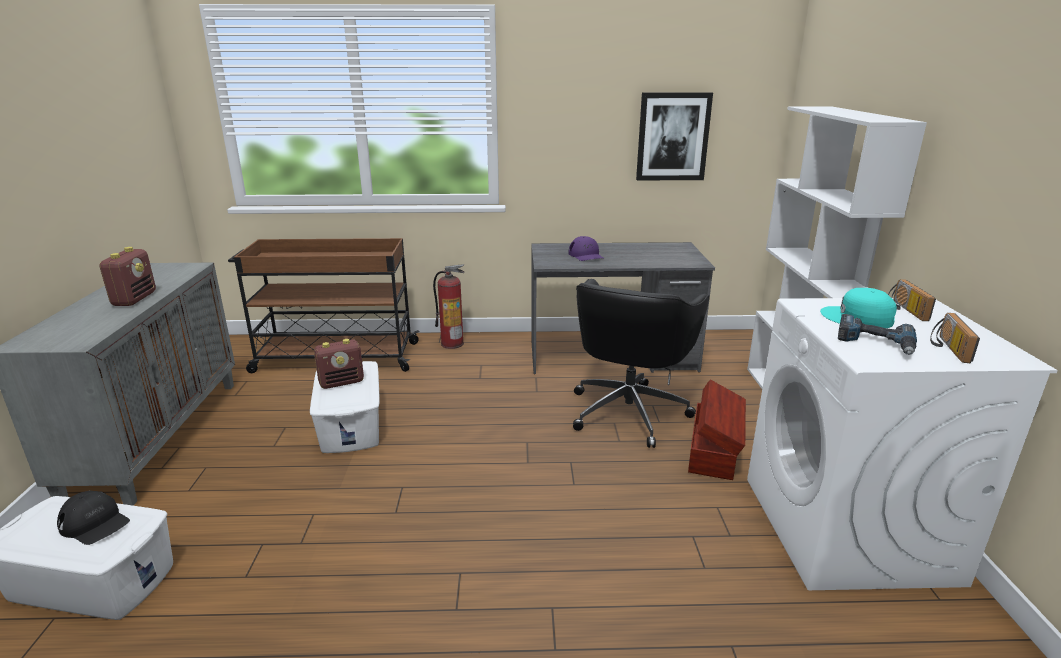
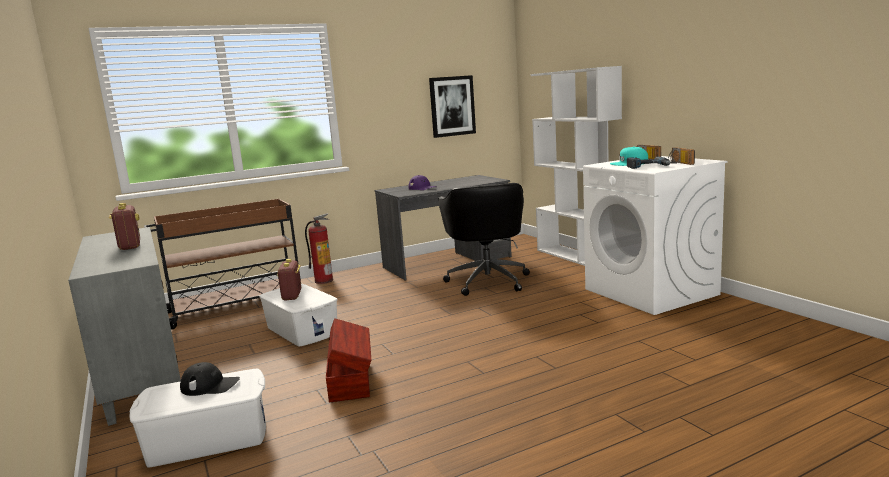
camera: 25 degrees left, 10 degrees down
radio [314,339,364,389] -> radio turned 135 degrees clockwise [277,259,301,300]
brown storage box [688,380,746,480] -> brown storage box moved to [326,318,371,402]

